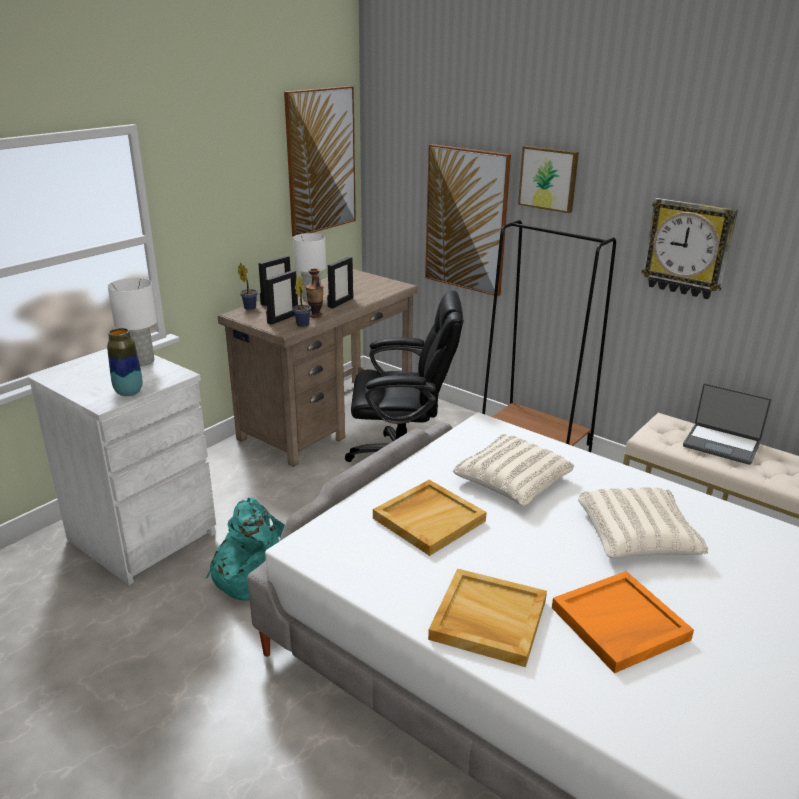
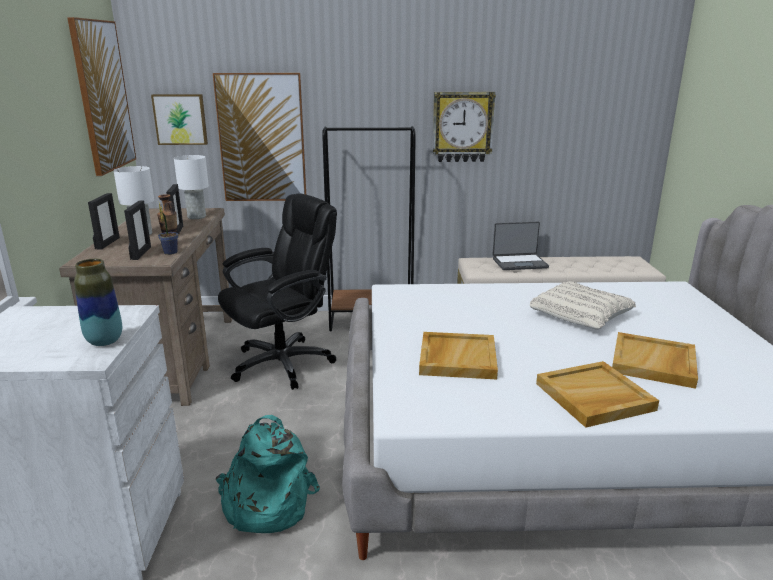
camera: 40 degrees left, 5 degrees down
white table lamp [108,278,157,366] -> white table lamp moved to [174,155,209,219]
potted plant [238,263,258,310] -> none
beige pillow [453,434,574,506] -> none
picture [518,146,579,213] -> picture moved to [151,94,208,145]
orange tray [552,571,694,674] -> beige tray [612,332,698,389]

